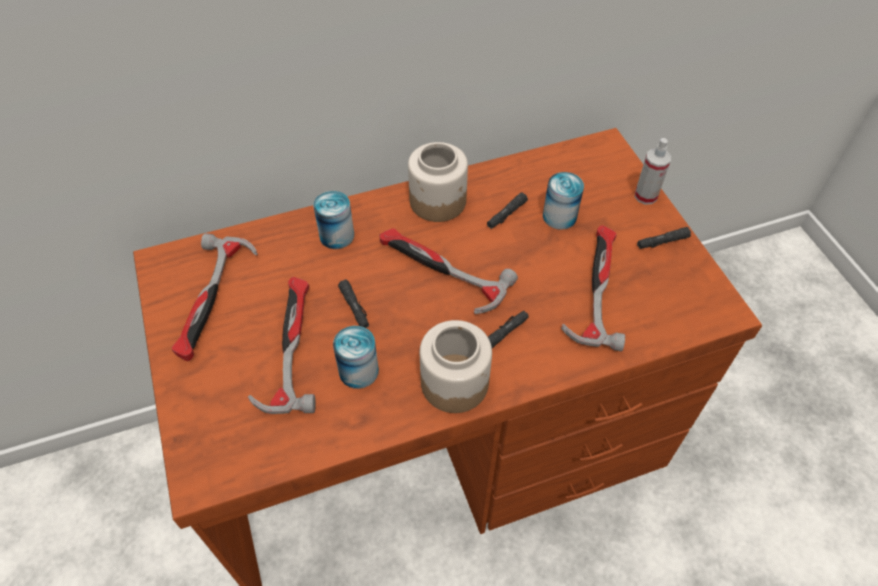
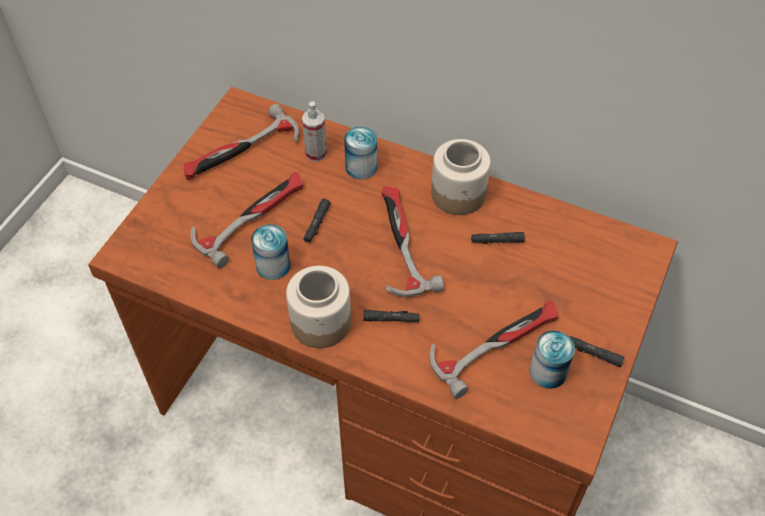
camera: 45 degrees right, 0 degrees up
can [543,172,584,230] -> can moved to [530,330,575,389]
spray bottle [635,138,671,205] -> spray bottle moved to [302,101,327,162]

